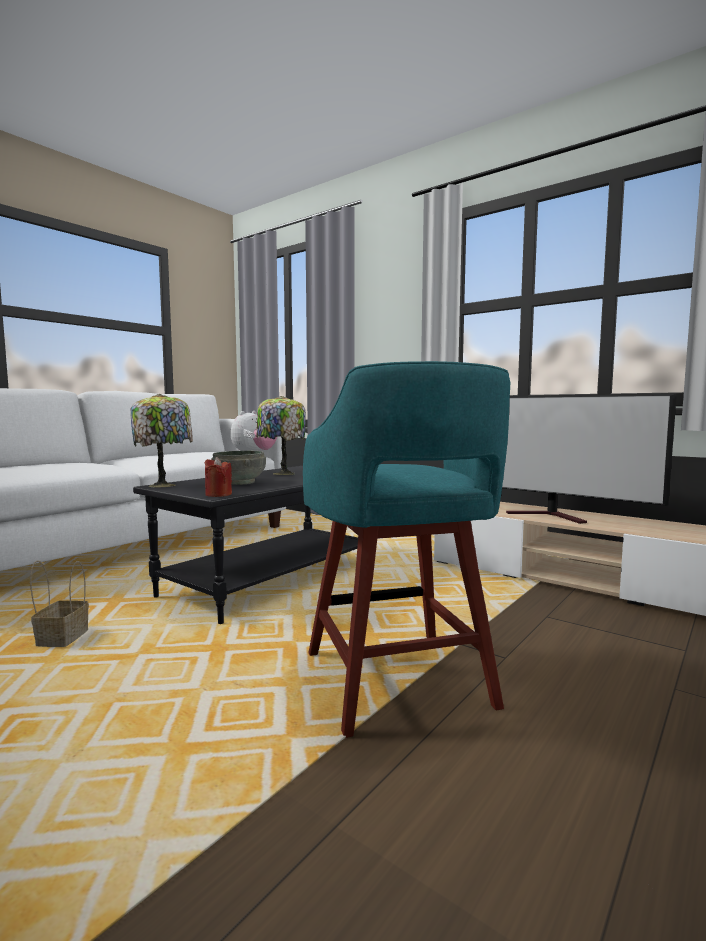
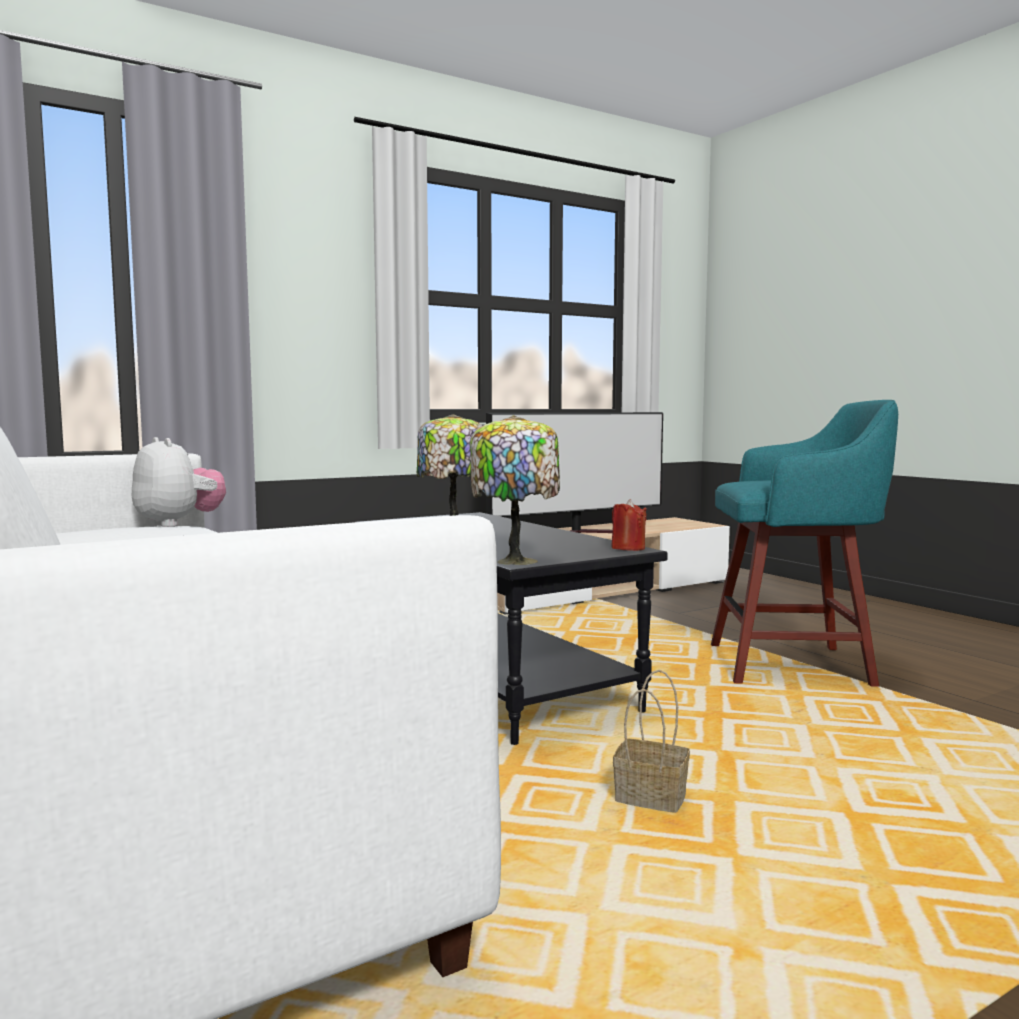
camera: 70 degrees left, 0 degrees up
grey bowl [211,451,266,485] -> none

